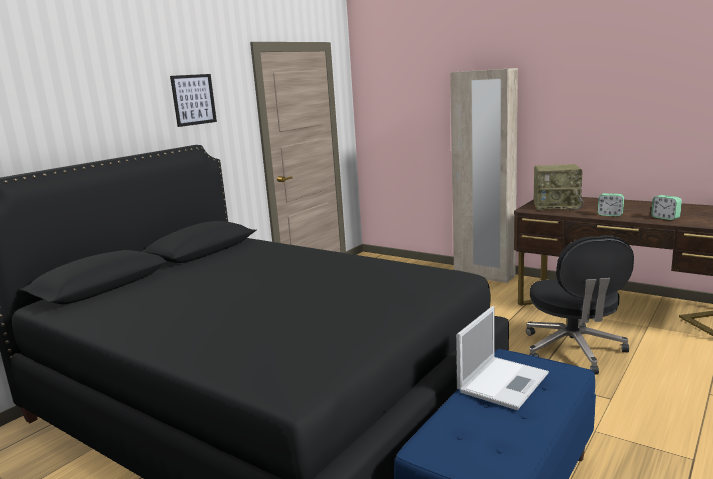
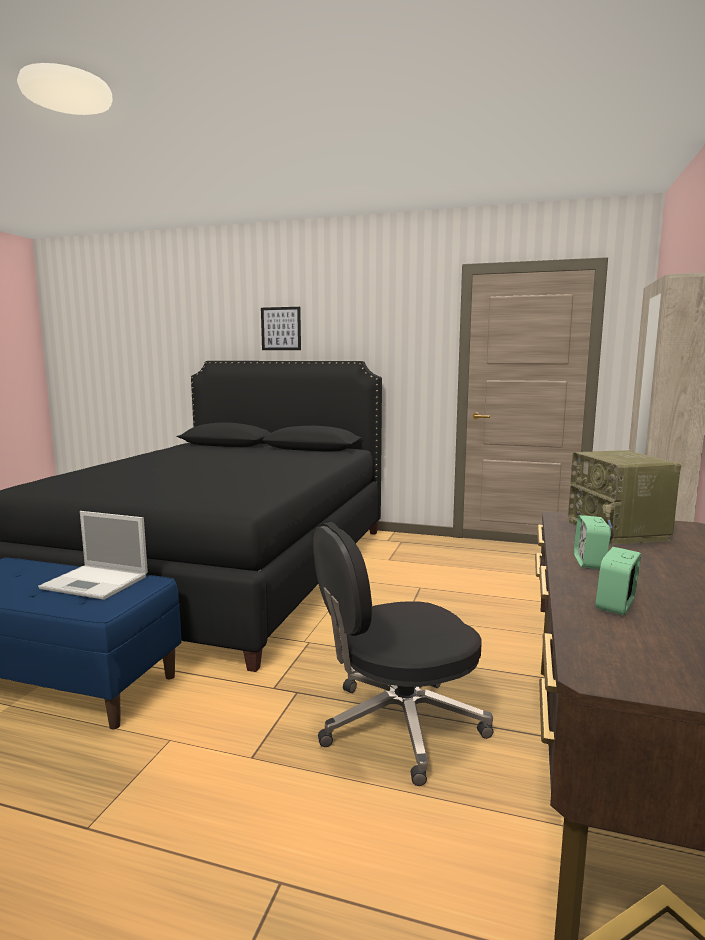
camera: 70 degrees right, 5 degrees down
picture [170,74,217,127] -> picture moved to [261,307,301,350]

